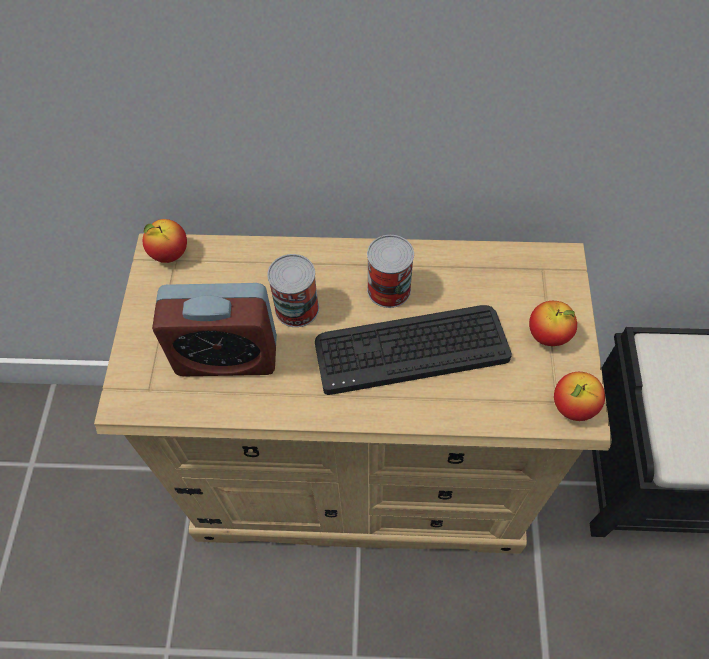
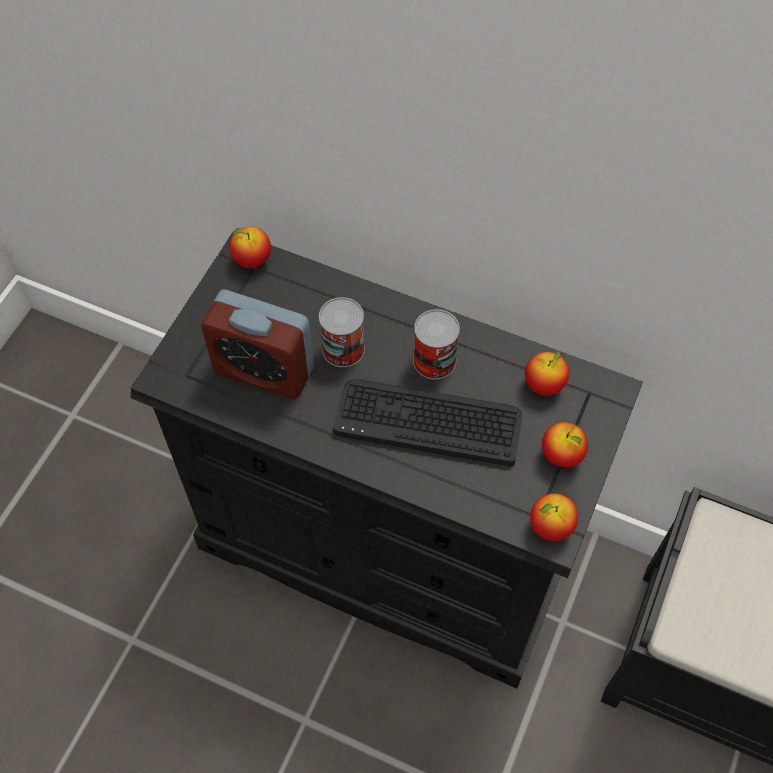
camera: 20 degrees right, 0 degrees up
beige dresser [94,233,612,554] -> black dresser [130,231,643,688]
none -> apple [525,350,569,396]

